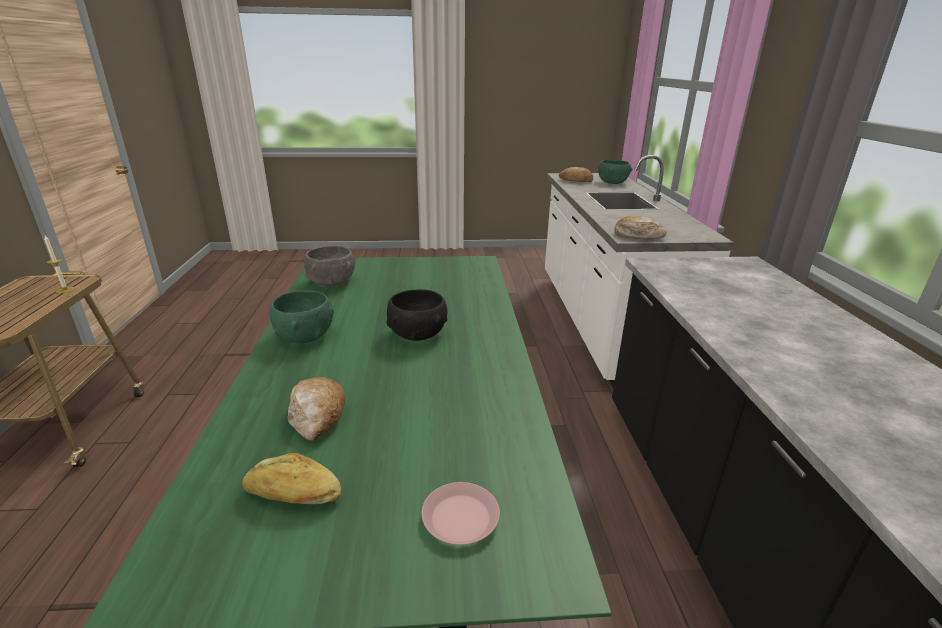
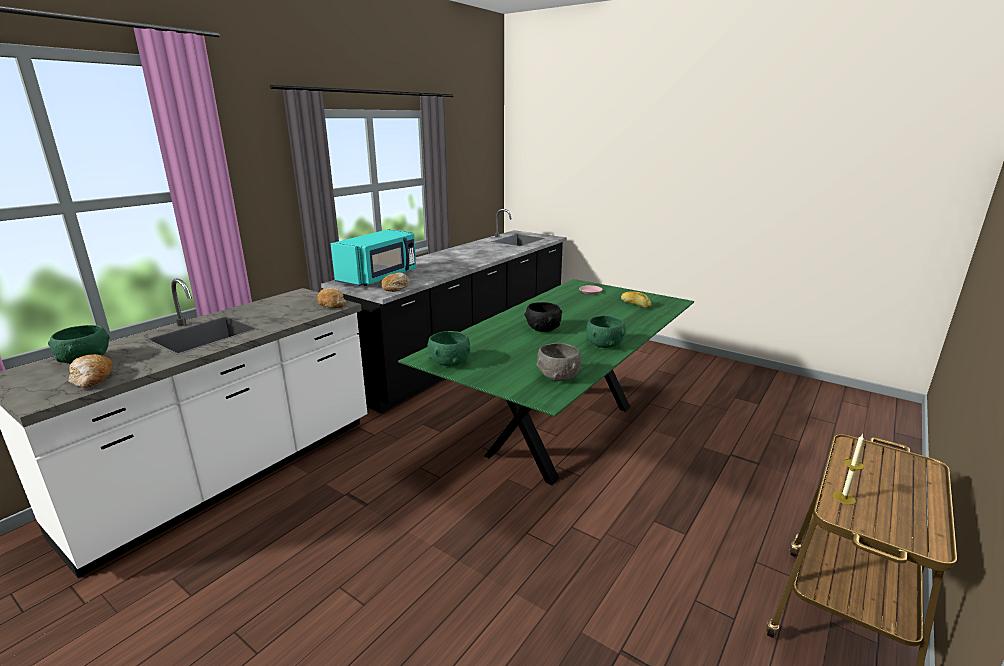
camera: 140 degrees left, 5 degrees down
bread [288,377,345,441] -> bread moved to [381,272,410,292]
none -> turquoise microwave [330,229,416,286]
none -> green bowl [427,331,470,366]

